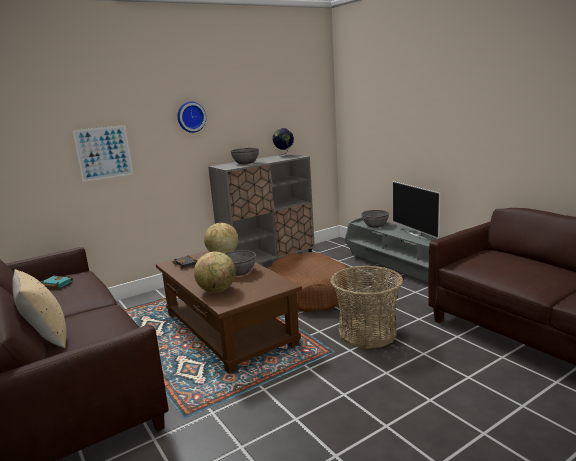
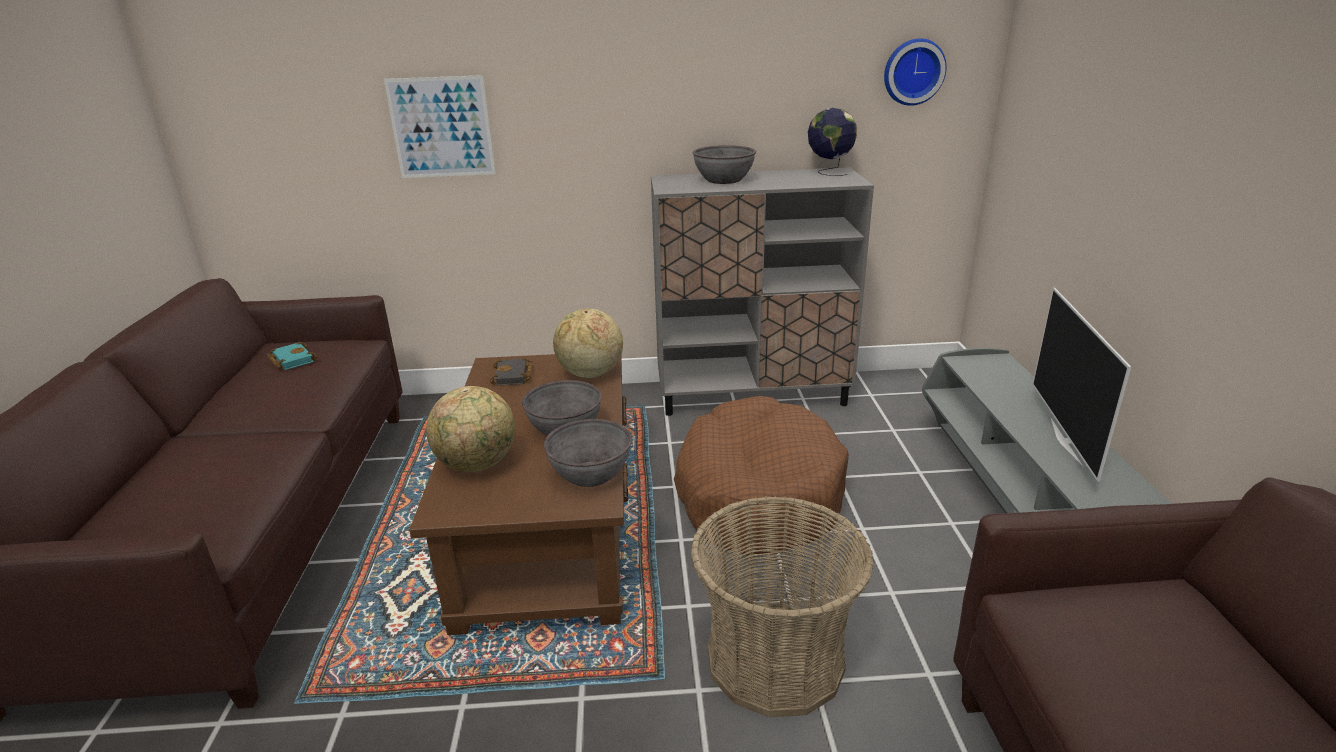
camera: 30 degrees right, 10 degrees up
beige pillow [13,269,67,348] -> none
wall clock [178,101,206,133] -> wall clock moved to [884,38,946,106]
grey bowl [361,210,389,228] -> grey bowl moved to [544,419,632,487]

